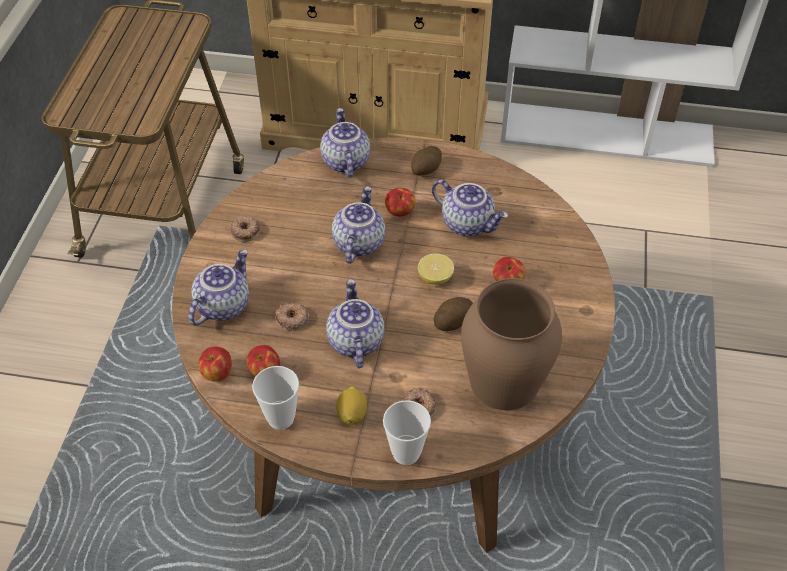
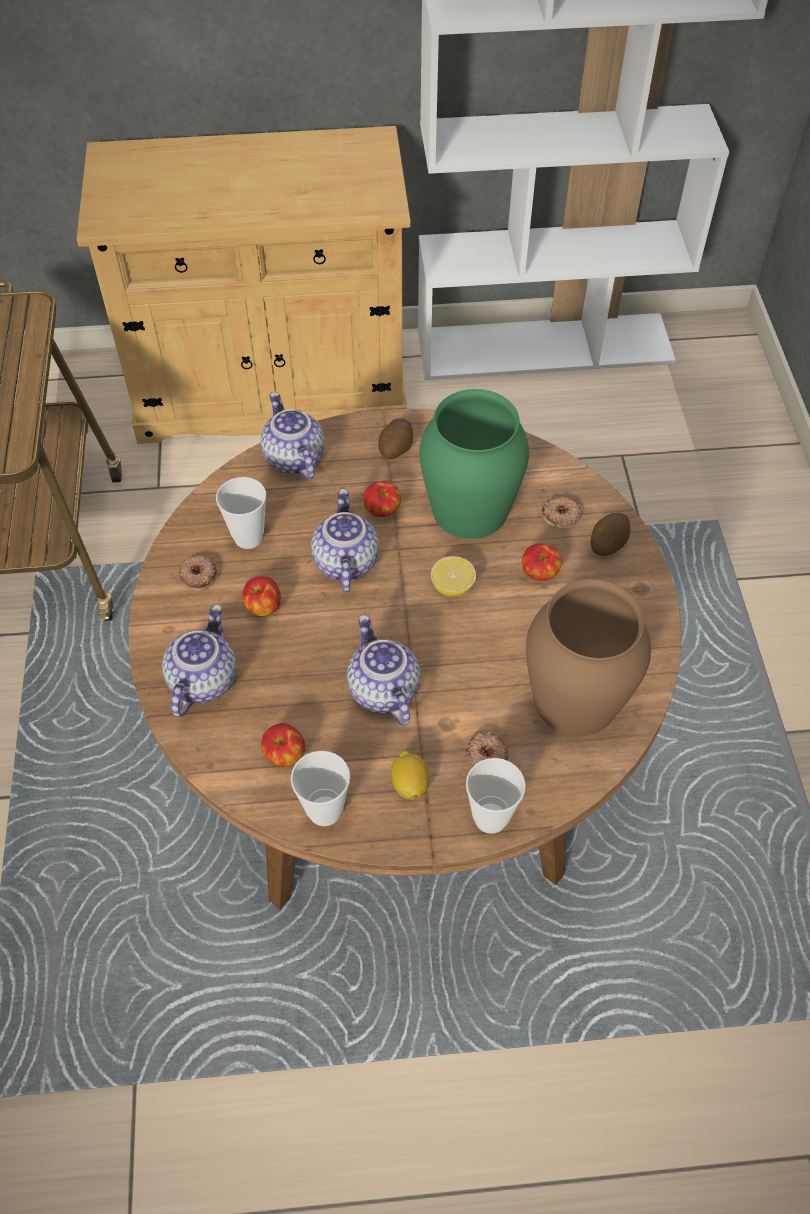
camera: 15 degrees left, 5 degrees up
apple [198,346,232,382] -> apple moved to [242,576,281,617]
donut [275,303,310,331] -> donut moved to [542,496,582,529]
teapot [432,180,508,236] -> green vase [420,389,529,539]
potato [434,297,473,331] -> potato moved to [590,513,630,556]
none -> cup [216,477,266,549]

